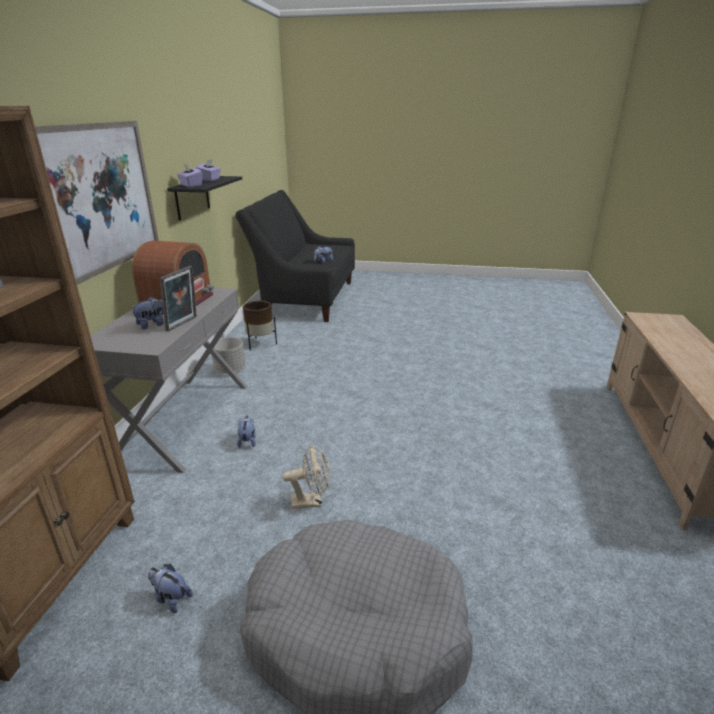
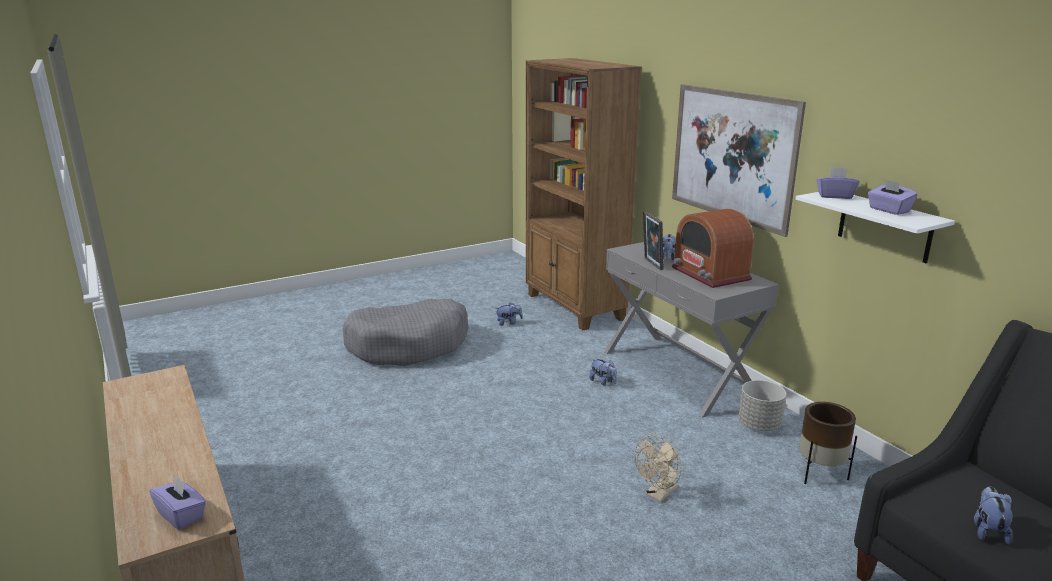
camera: 140 degrees right, 5 degrees down
black shelf [167,176,242,221] -> white shelf [795,192,955,263]
beige fan [282,445,330,509] -> beige fan moved to [635,435,681,502]
none -> purple tissue box [149,476,206,530]

